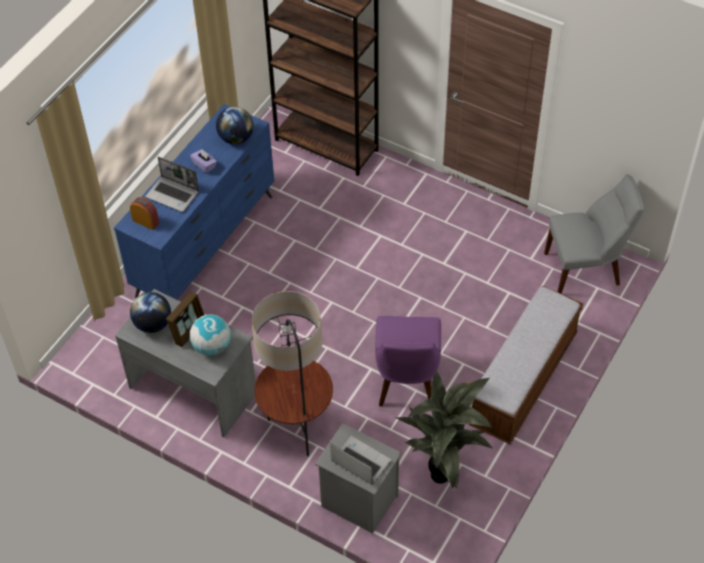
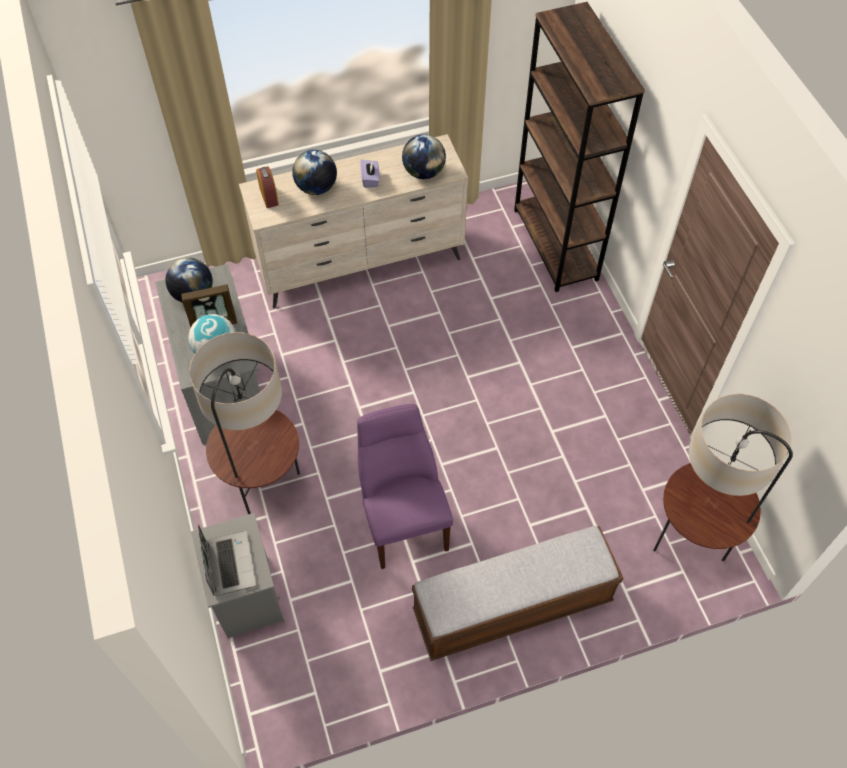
camera: 40 degrees right, 5 degrees up
blue dresser [114,104,274,300] -> beige dresser [239,134,468,308]
laptop [145,157,199,212] -> globe [292,150,337,195]
purple chair [375,316,441,406] -> purple chair turned 120 degrees clockwise [357,404,453,569]
potted plant [397,371,492,489] -> none
grey chair [544,175,644,294] -> floor lamp [653,394,793,561]

